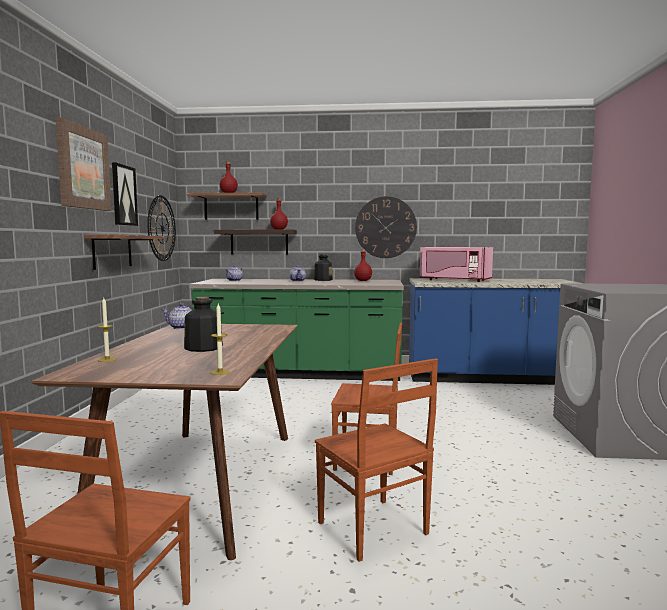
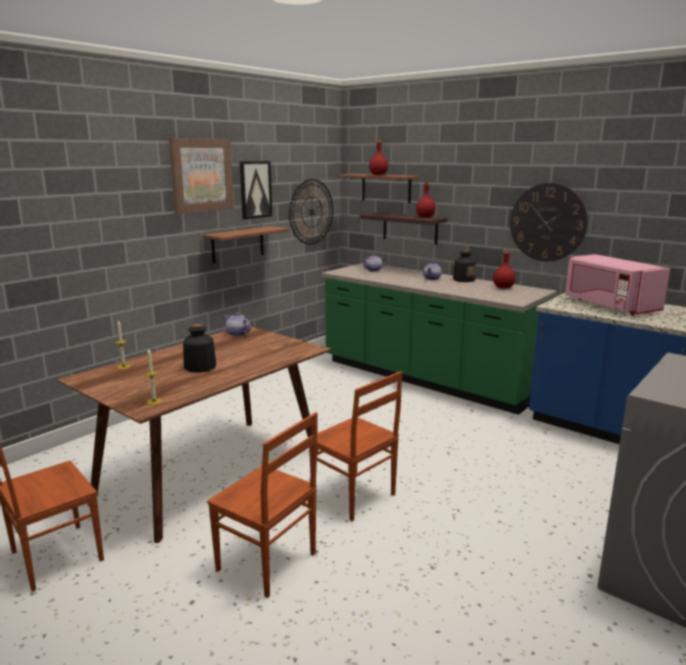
camera: 35 degrees right, 10 degrees up
brown chair [315,358,438,562] -> brown chair turned 60 degrees counterclockwise [207,412,318,598]

